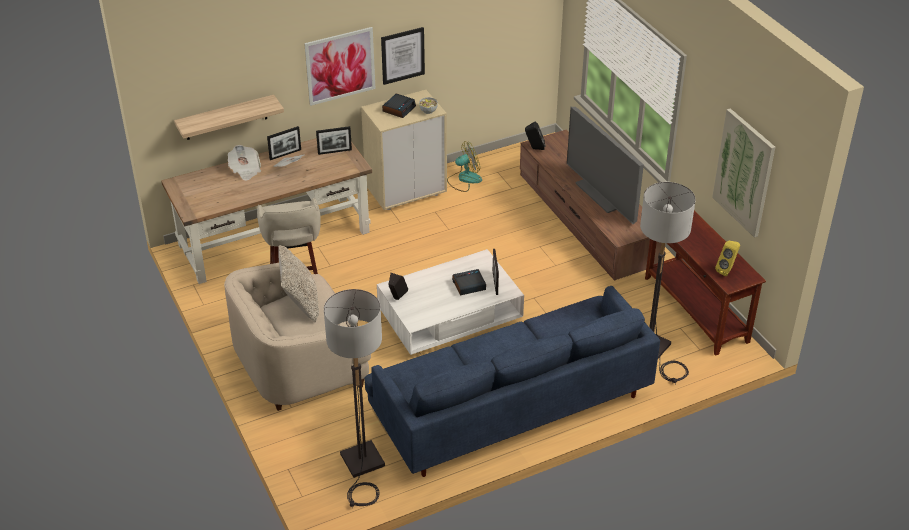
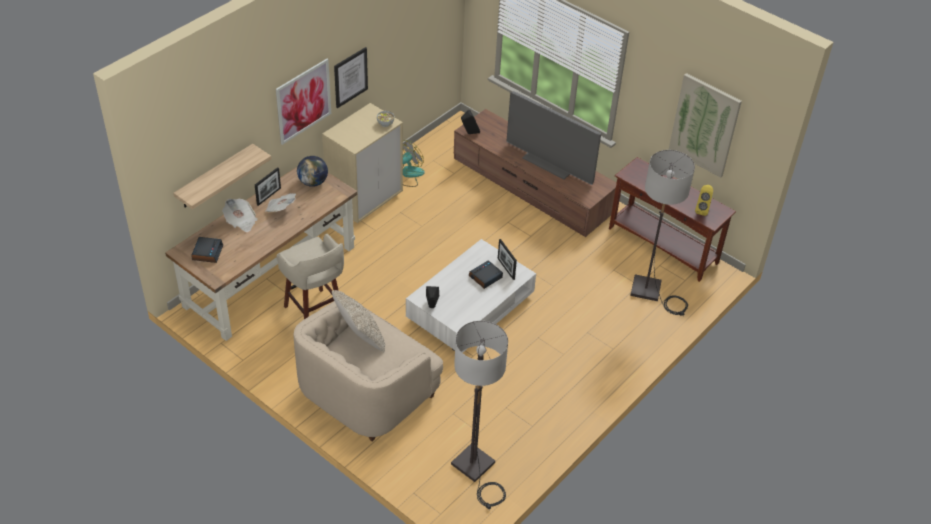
camera: 25 degrees left, 5 degrees up
picture frame [316,126,352,155] -> globe [297,156,328,187]
blue sofa [365,286,660,477] -> none
alarm clock [382,94,416,118] -> alarm clock moved to [191,237,223,263]

